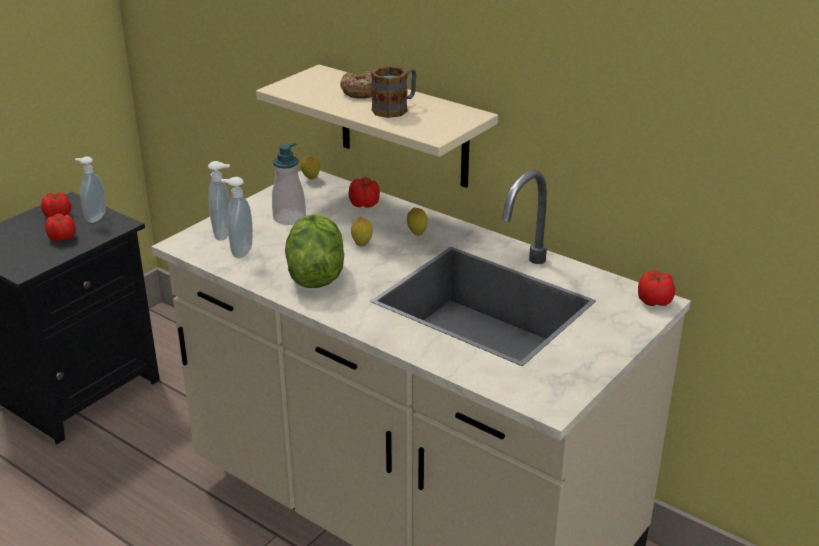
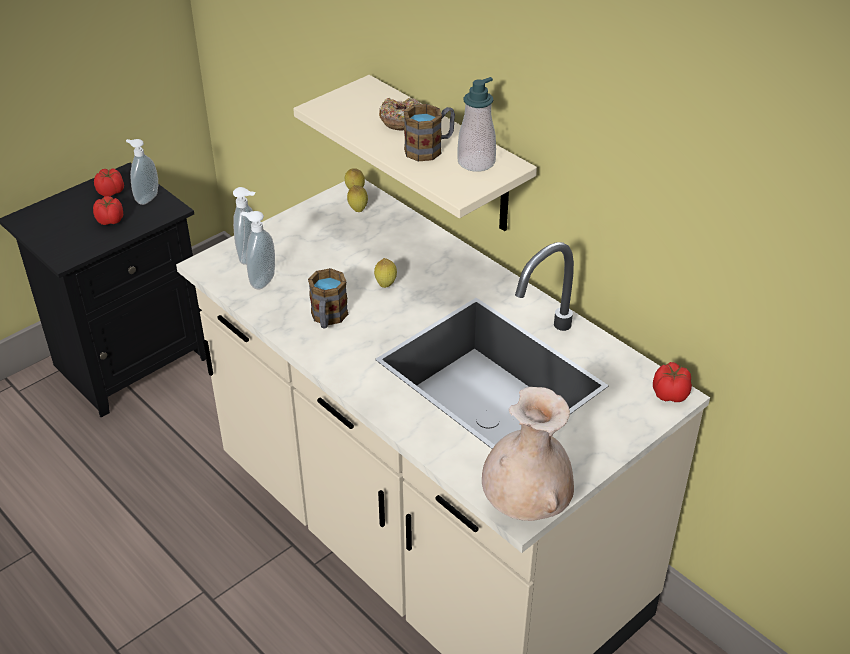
camera: 10 degrees right, 10 degrees up
soap dispenser [272,142,306,225] -> soap dispenser moved to [457,77,496,172]
lettuce [285,214,344,288] -> mug [308,268,348,328]
tomato [349,178,380,208] -> none
lemon [407,208,428,236] -> lemon moved to [347,185,368,212]
none -> beige vase [482,387,574,521]

